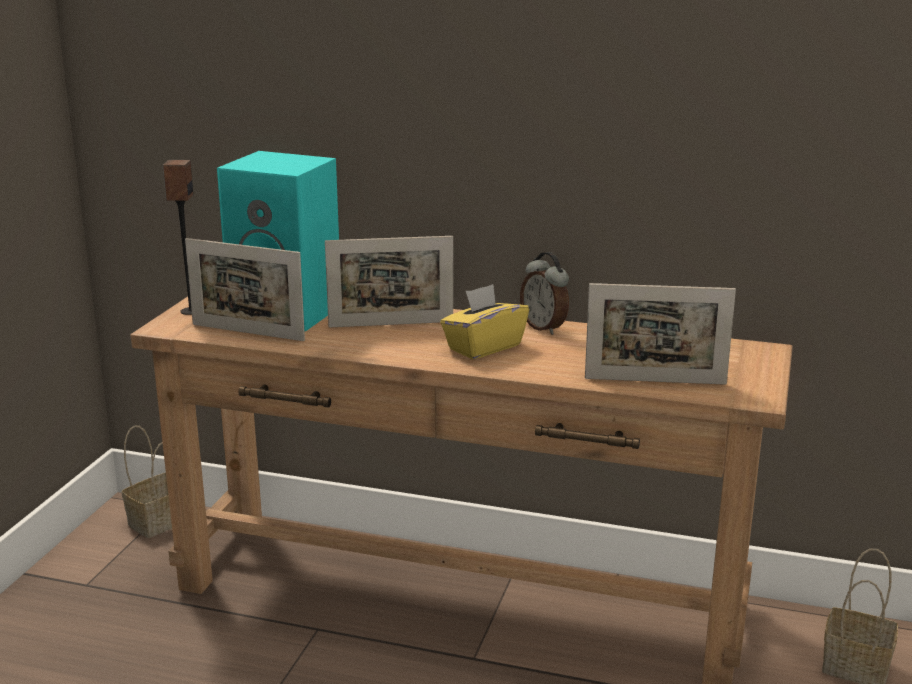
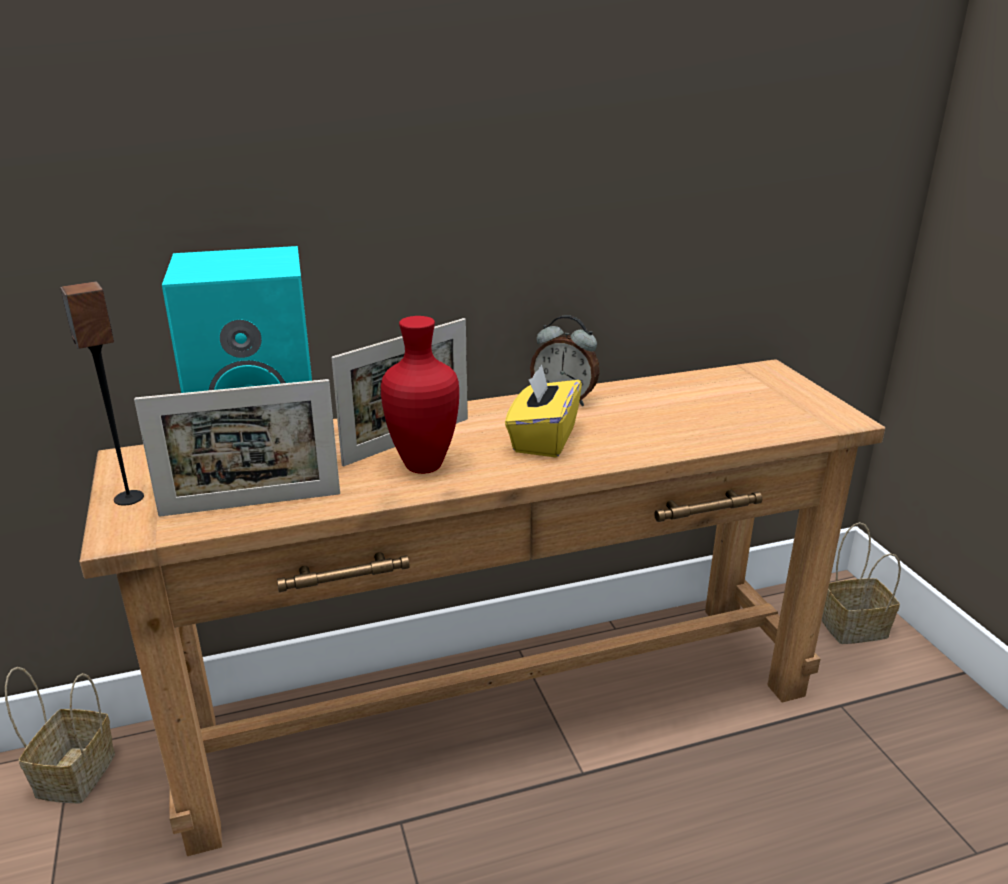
camera: 35 degrees left, 5 degrees up
picture frame [585,283,736,385] -> none
none -> red vase [381,316,459,474]

